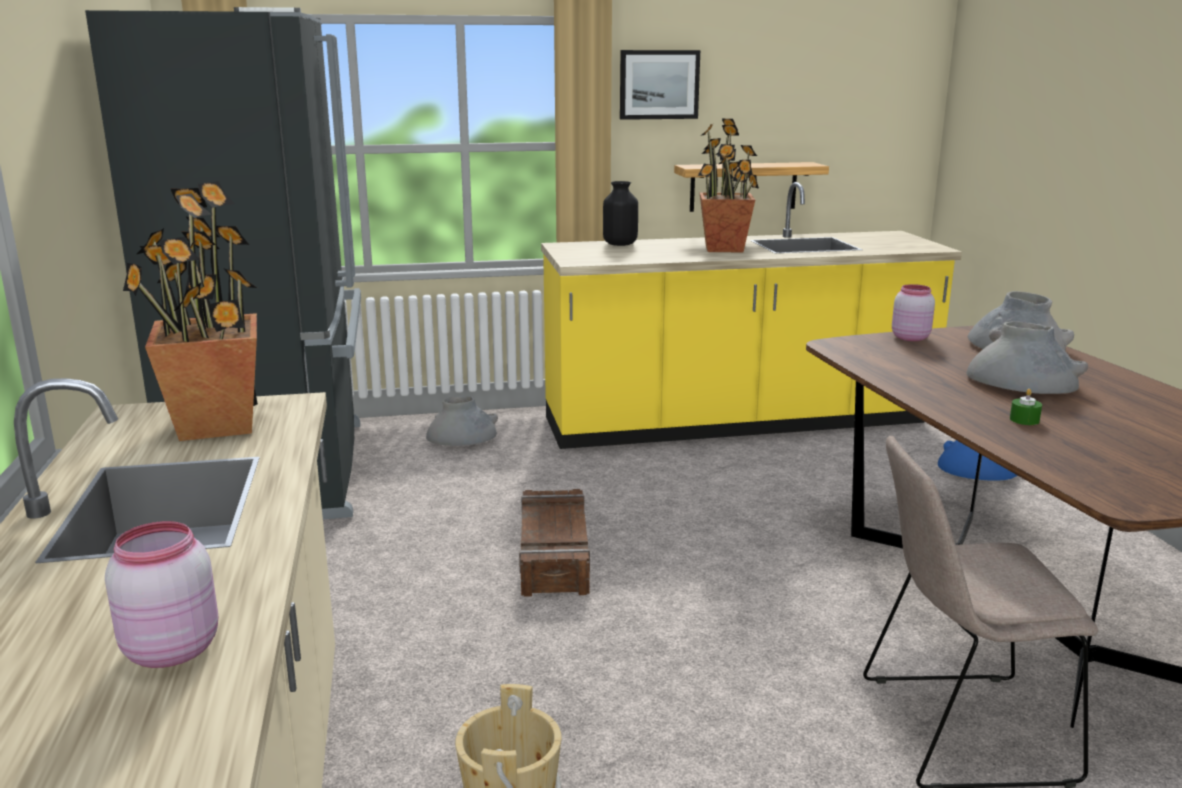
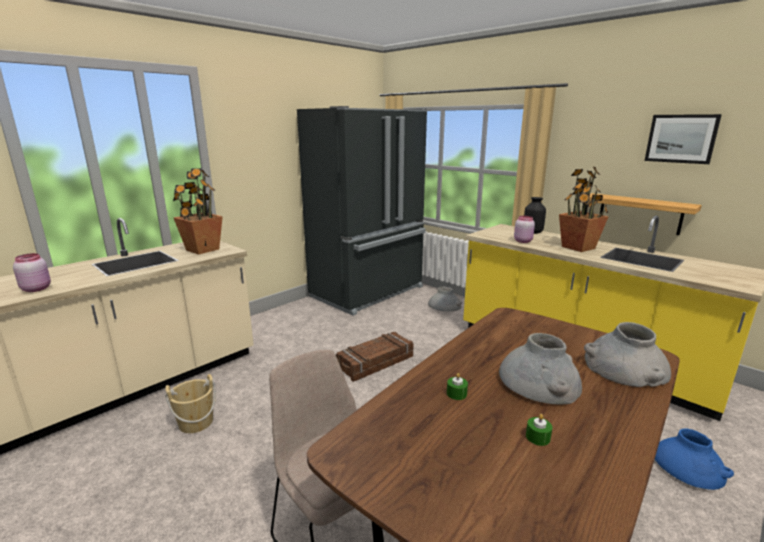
camera: 55 degrees right, 0 degrees up
picture [620,50,700,120] -> picture moved to [645,114,722,164]
pink jar [892,284,935,341] -> pink jar moved to [514,216,535,243]
none -> green candle [526,414,552,446]

